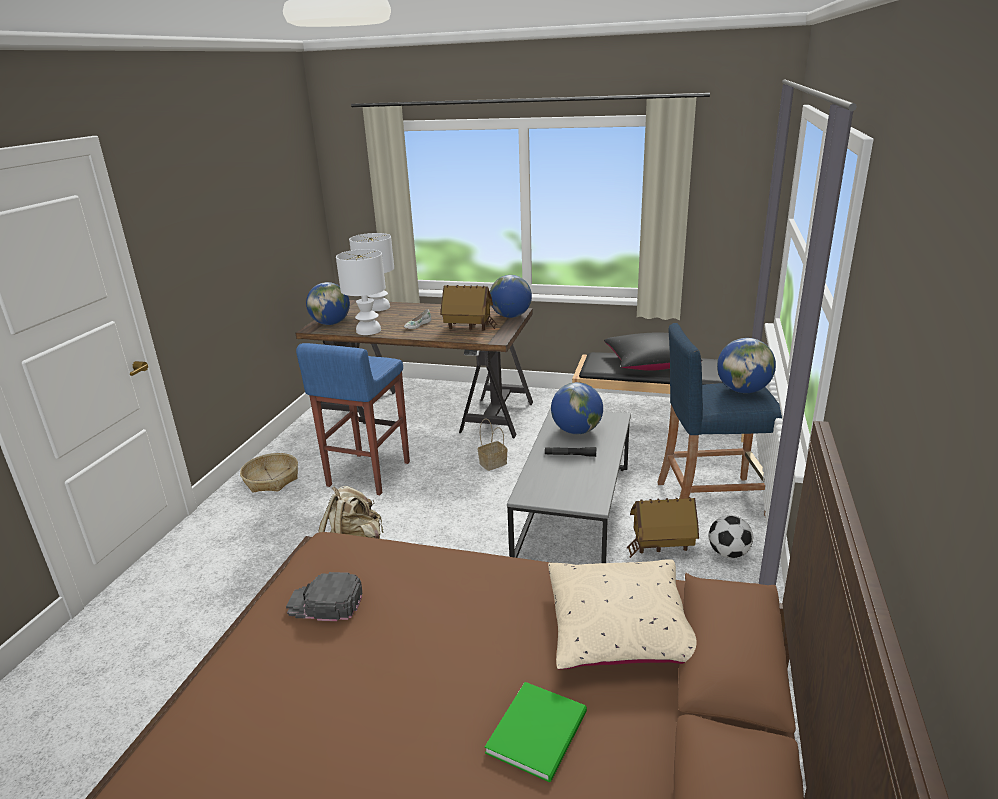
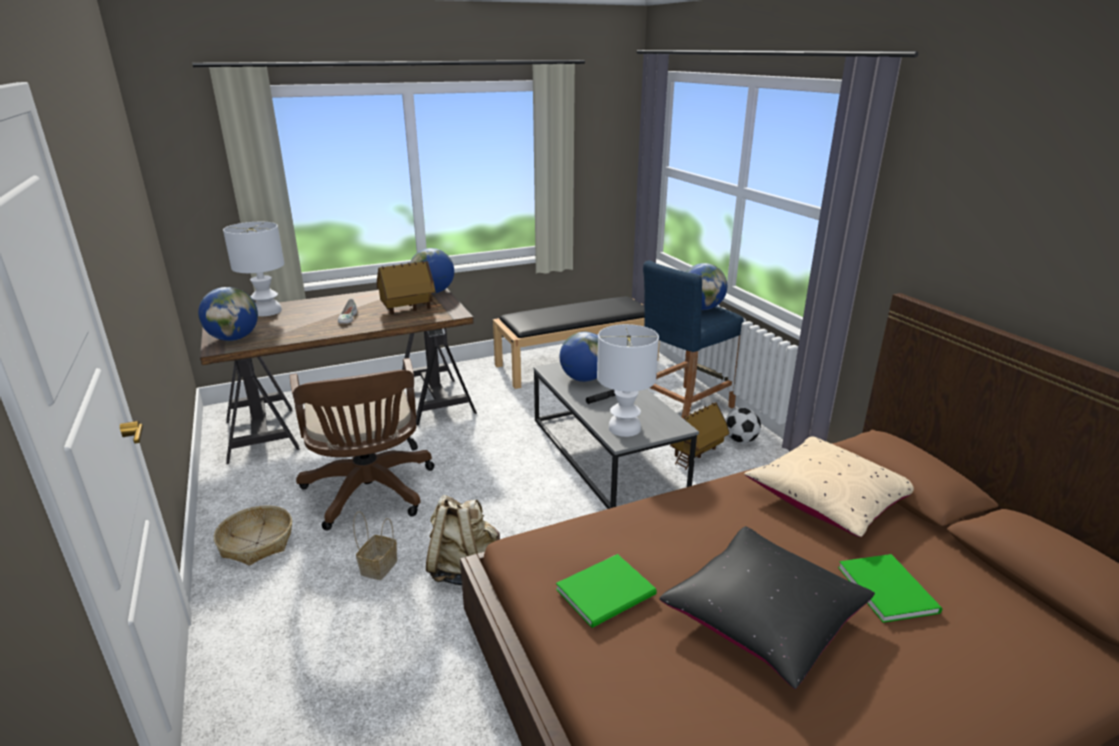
camera: 40 degrees left, 0 degrees up
black cap [286,572,362,621] -> green book [556,554,657,628]
blue stool [296,343,410,495] -> brown office chair [290,358,434,530]
white table lamp [336,249,386,335] -> white table lamp moved to [597,324,659,437]
basket [478,419,508,471] -> basket moved to [353,511,397,580]
black pillow [604,332,703,371] -> black pillow moved to [659,526,875,689]

